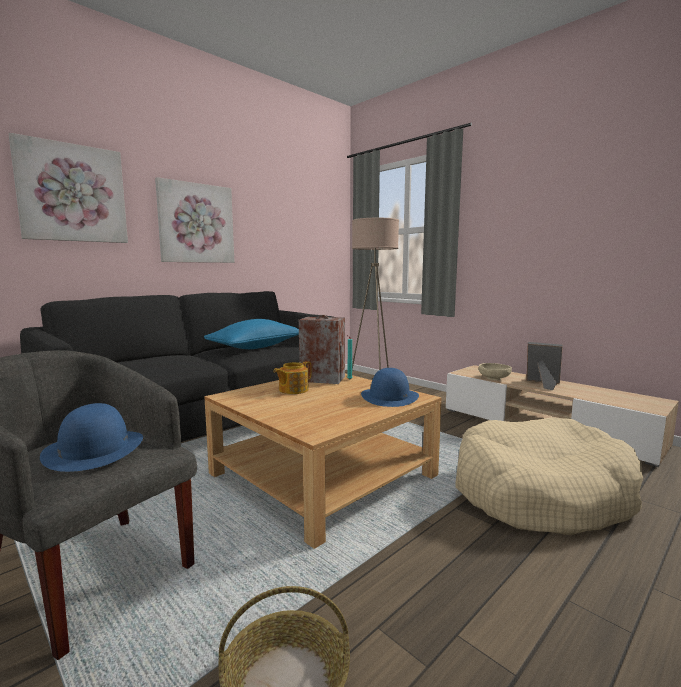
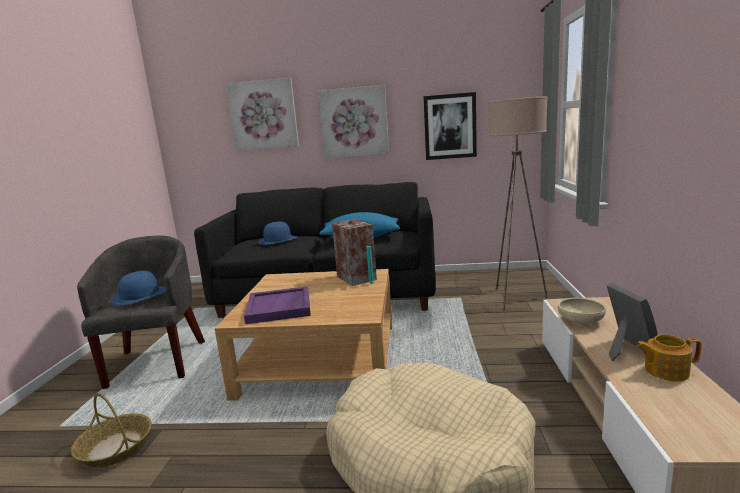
camera: 50 degrees right, 5 degrees up
teapot [274,361,312,394] -> teapot moved to [636,334,701,382]
blue hat [361,368,419,407] -> blue hat moved to [258,222,297,245]
none -> purple tray [244,286,311,324]
none -> picture [424,92,477,160]

